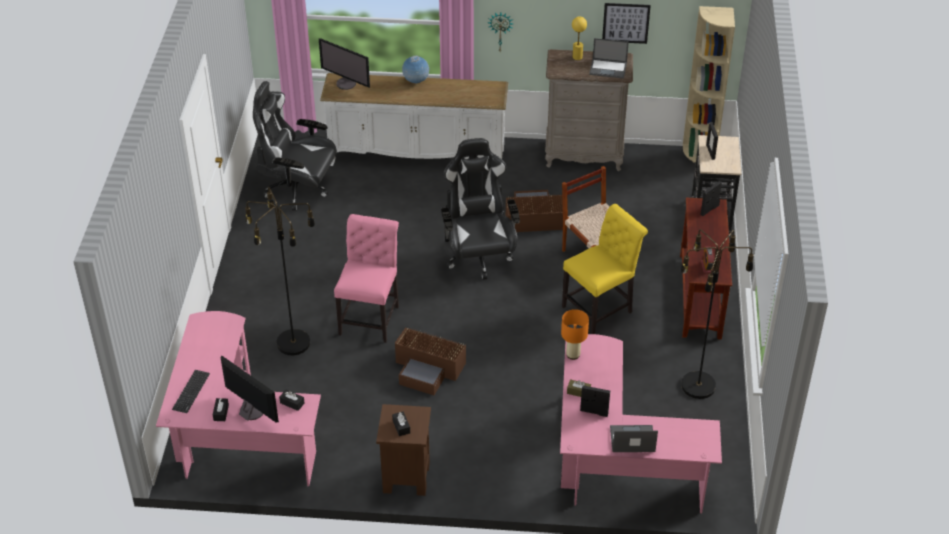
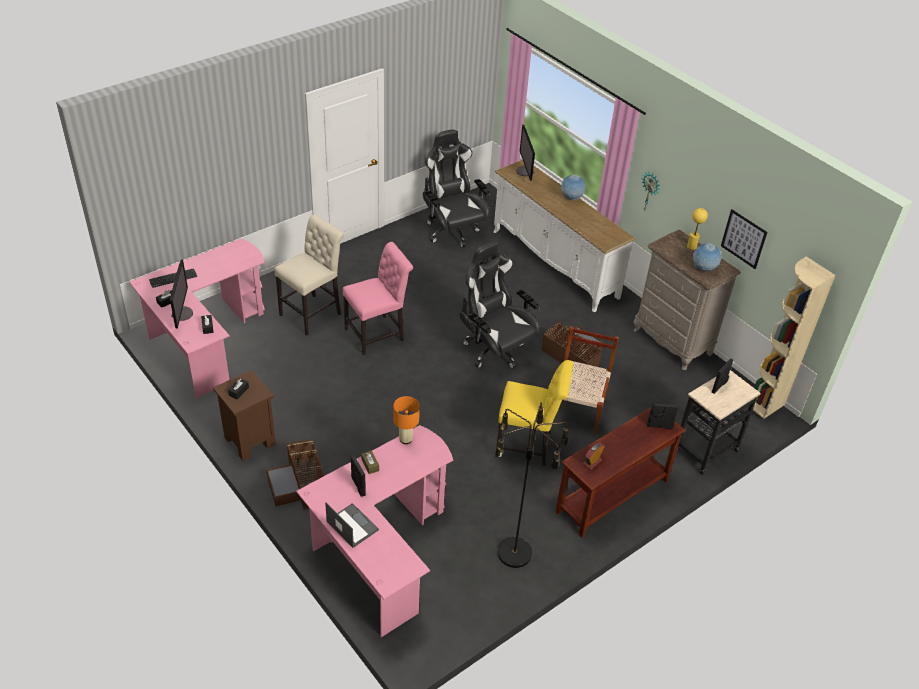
camera: 45 degrees right, 0 degrees up
floor lamp [245,187,315,355] -> beige stool [274,214,344,336]
brown storage box [395,326,466,395] -> brown storage box moved to [266,439,325,510]
black office chair [441,138,520,280] -> black office chair turned 75 degrees counterclockwise [460,241,540,368]
laptop [589,38,629,79] -> globe [693,243,722,271]

